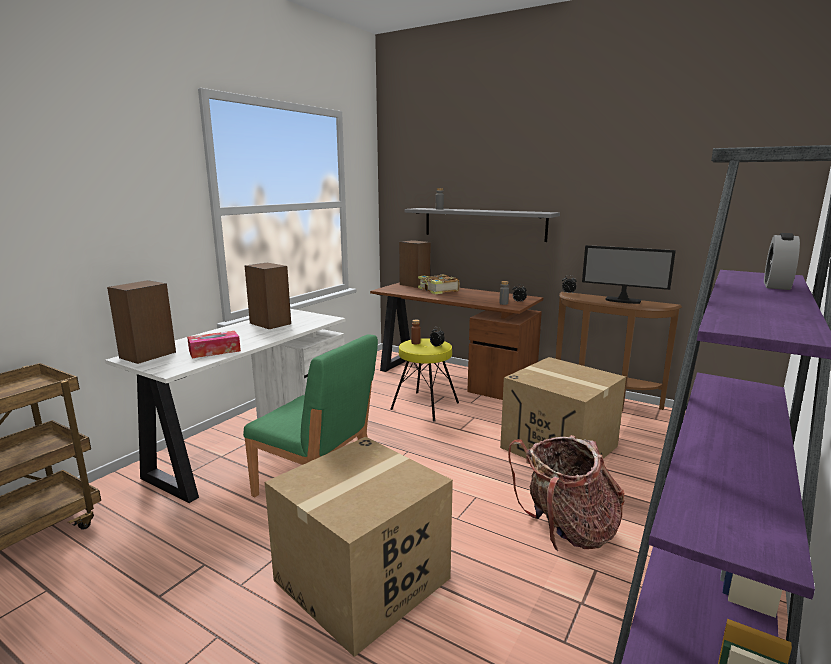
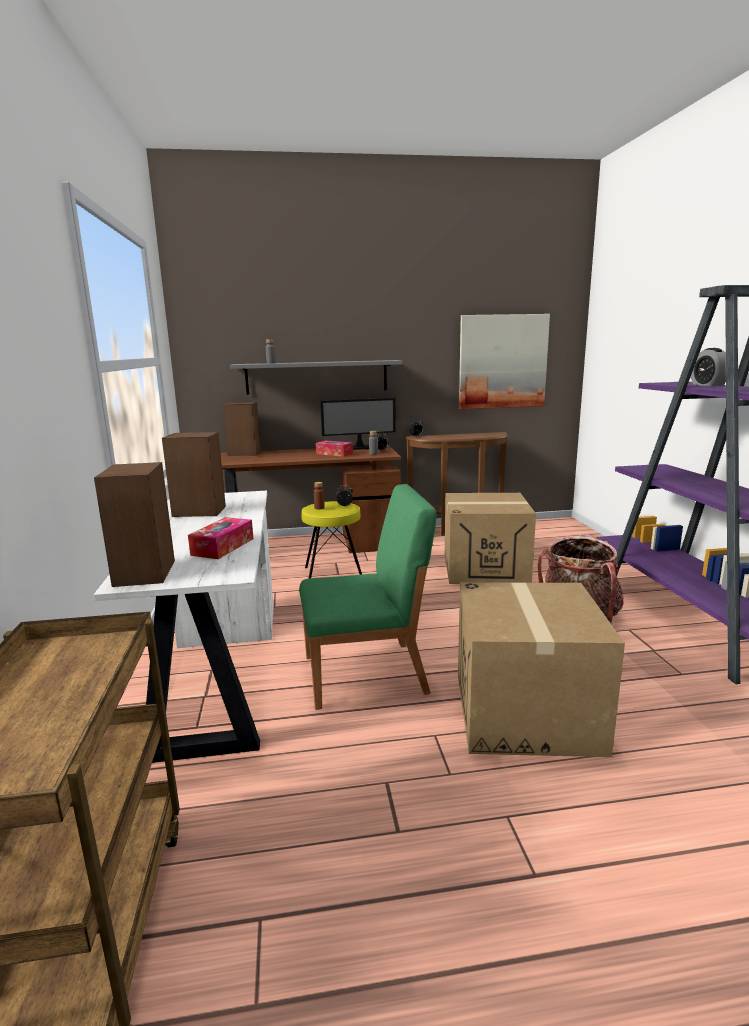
camera: 40 degrees left, 0 degrees up
book [418,274,460,294] -> none
monitor [582,245,676,304] -> monitor moved to [320,398,396,450]
none -> tissue box [316,440,353,457]
none -> picture [459,314,550,409]

